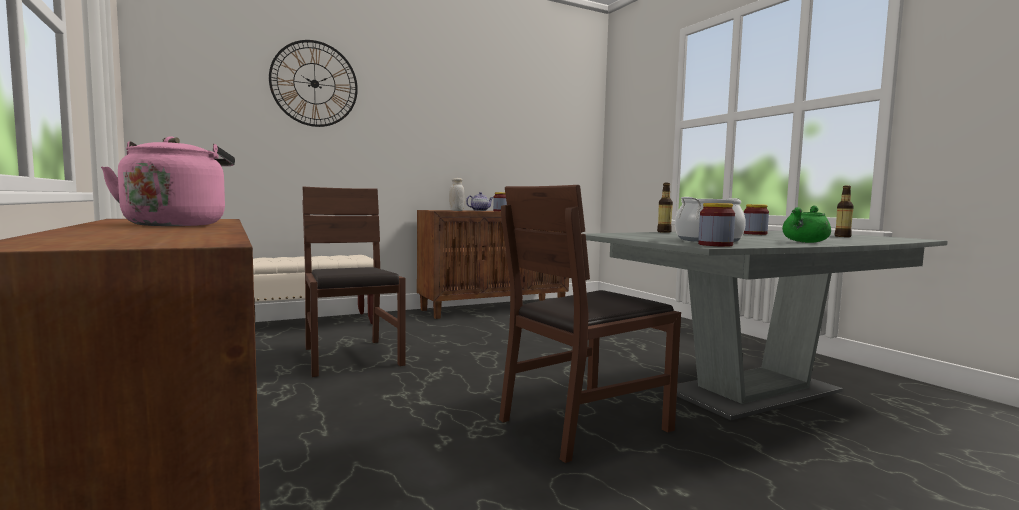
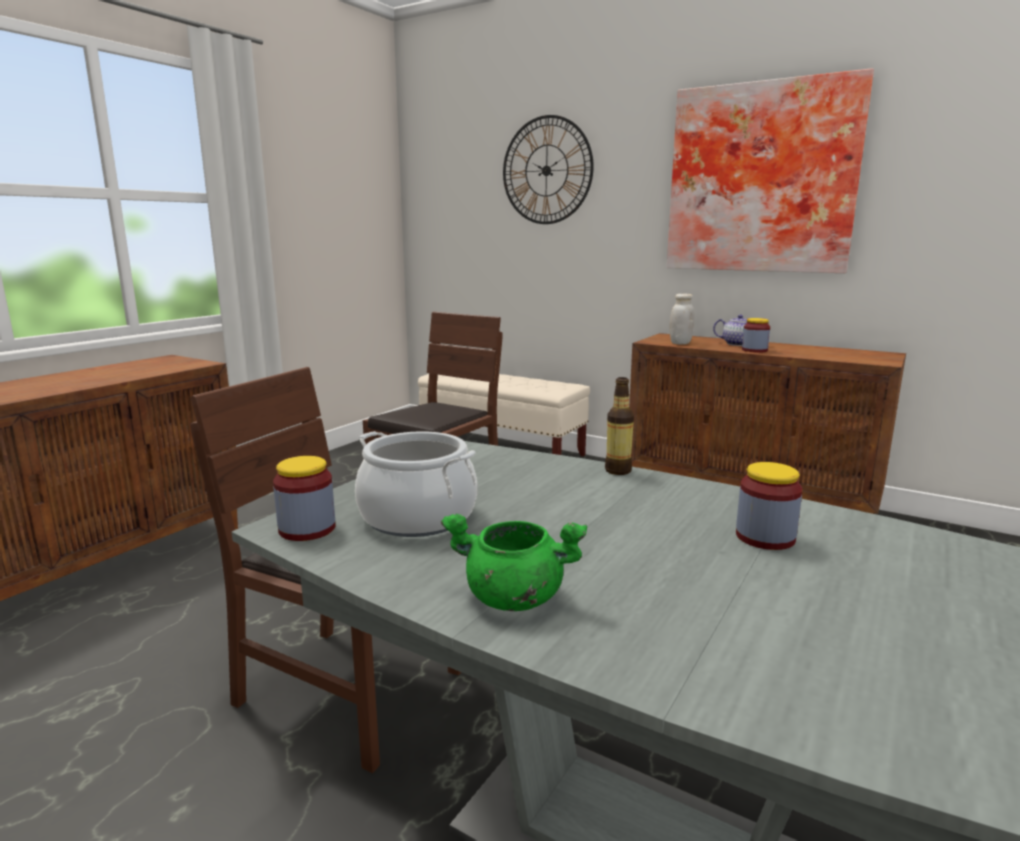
camera: 60 degrees right, 10 degrees up
pink kettle [101,136,235,226] -> none
bottle [835,186,854,237] -> none
none -> picture [667,68,874,273]

